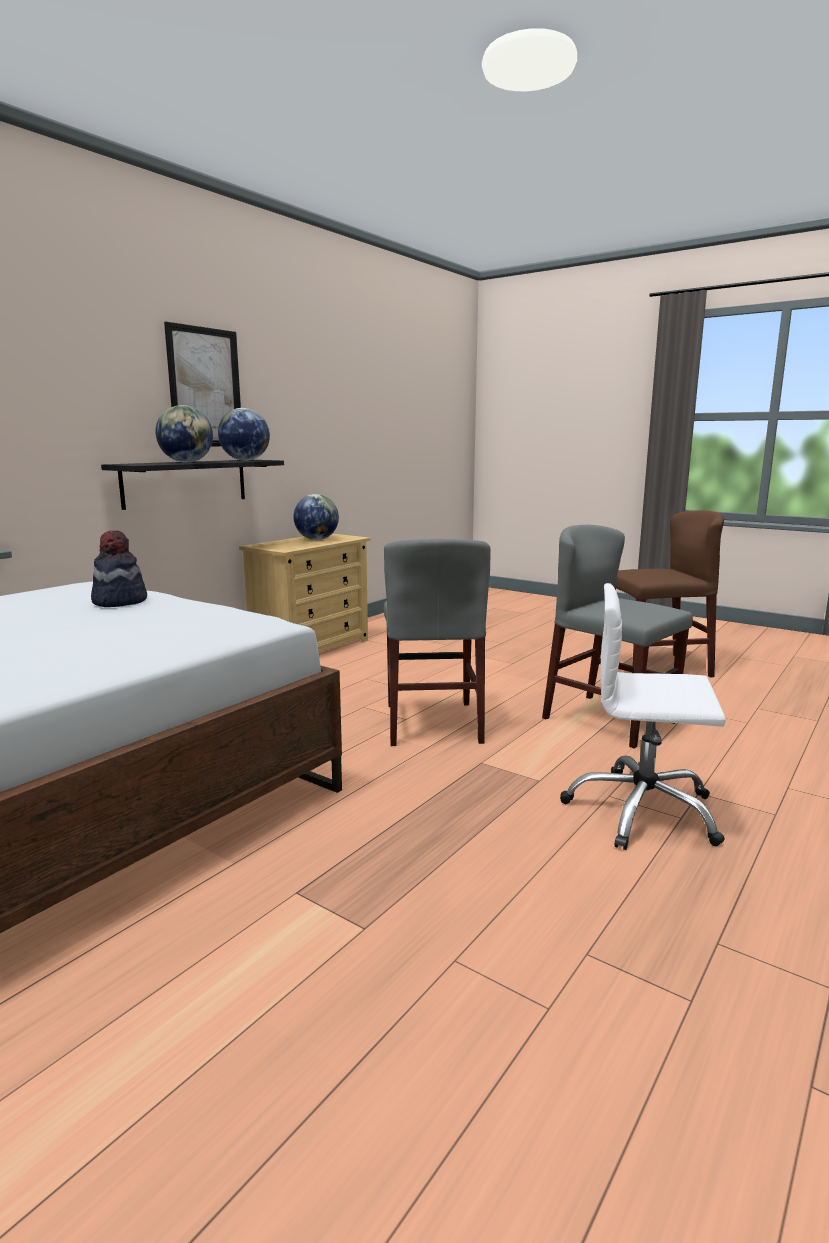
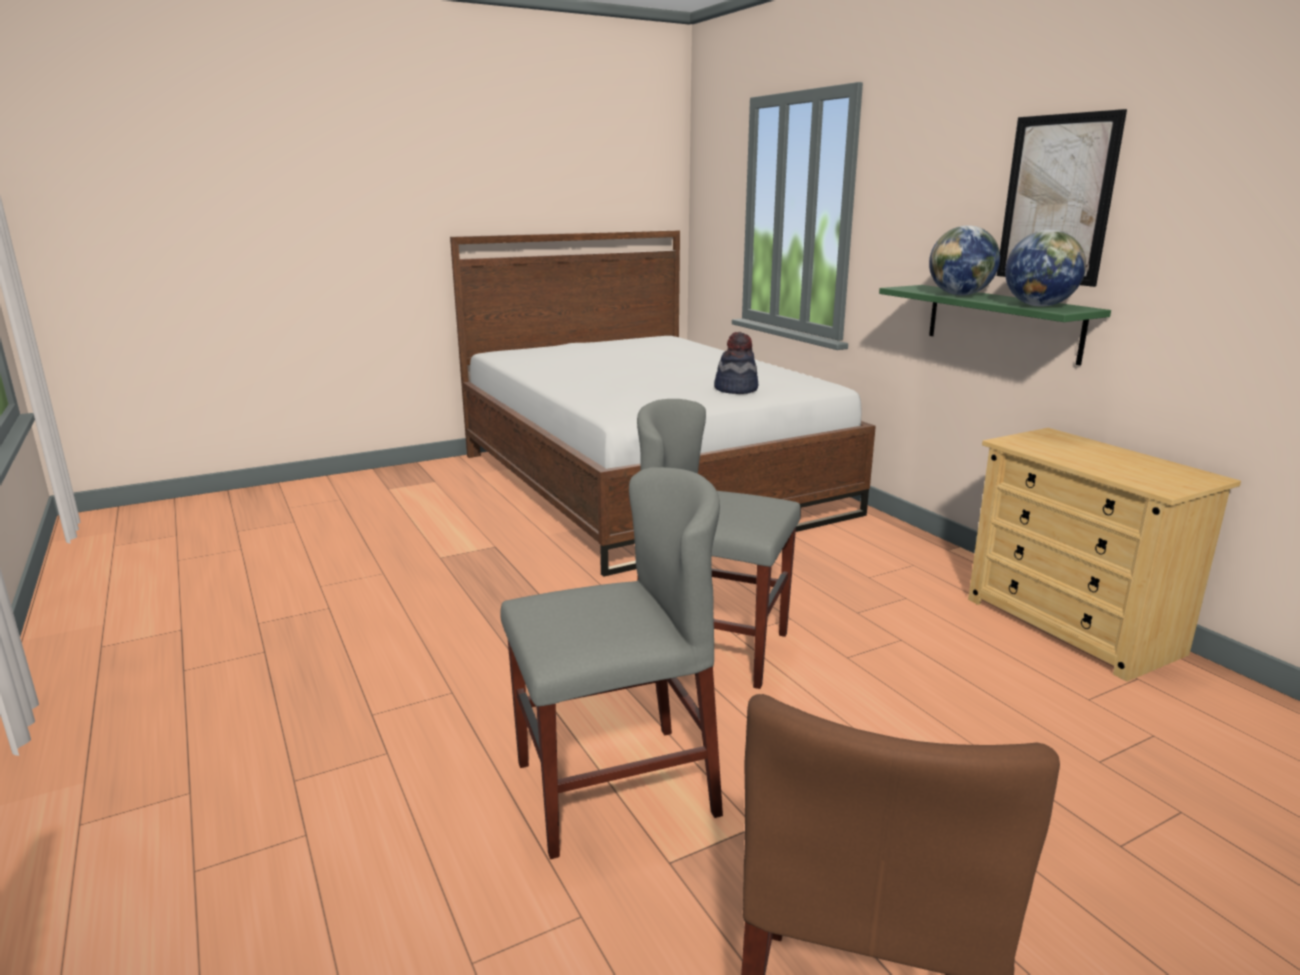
camera: 115 degrees right, 5 degrees up
black shelf [101,460,284,510] -> green shelf [879,285,1111,365]
globe [293,494,339,540] -> none
white office chair [560,583,726,850] -> none

